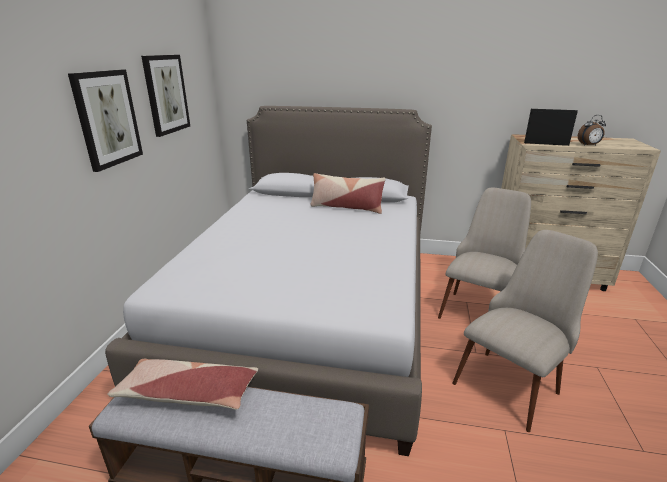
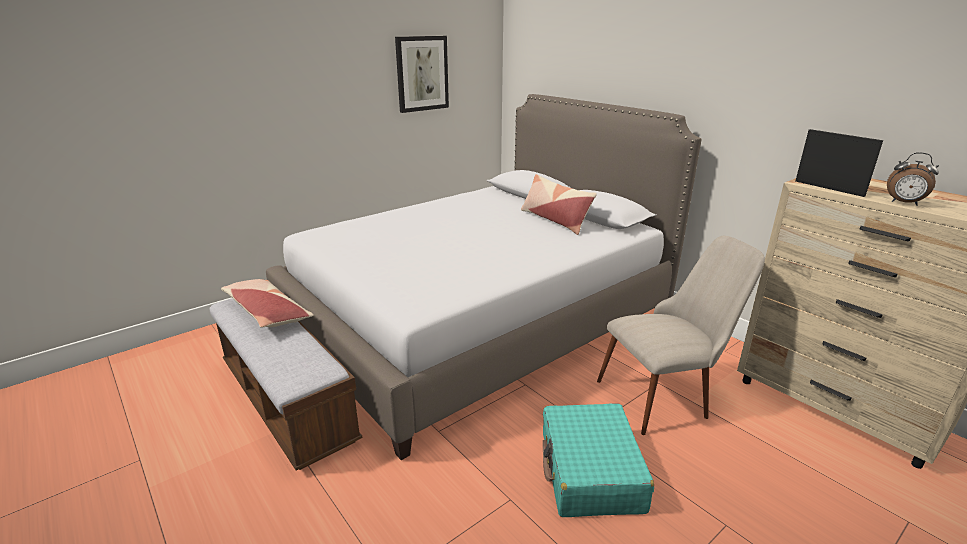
camera: 40 degrees right, 0 degrees up
picture [68,69,143,172] -> none
beige chair [452,230,598,432] -> turquoise suitcase [543,403,654,517]

